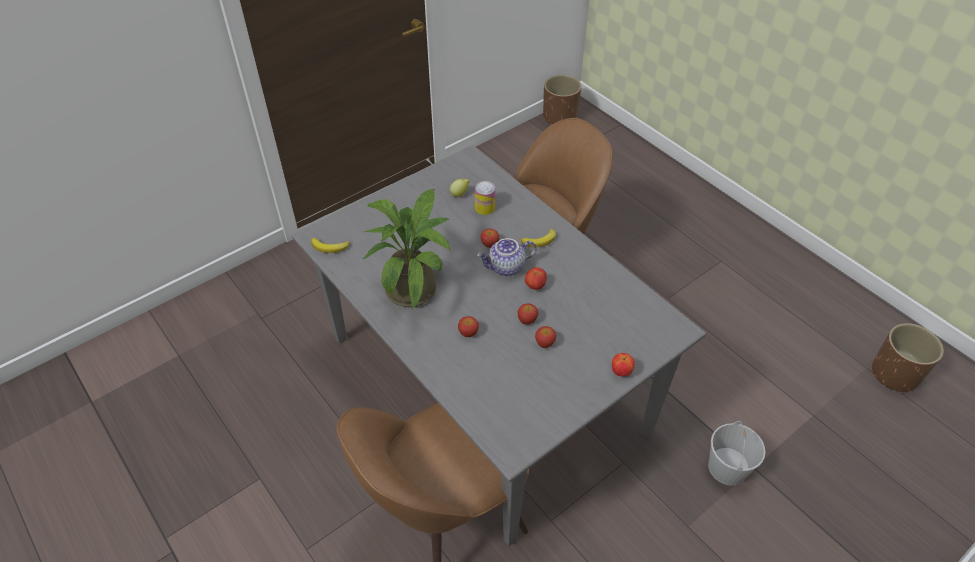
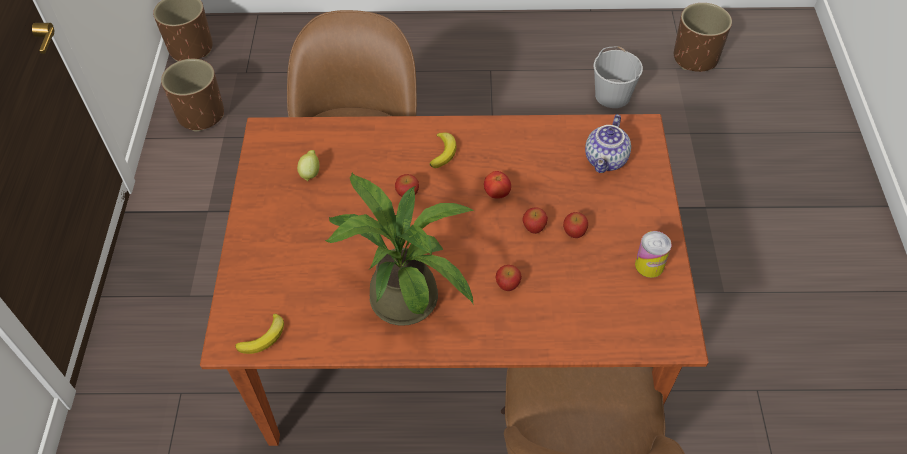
camera: 50 degrees left, 5 degrees up
grey dining table [292,145,706,546] -> brown dining table [200,114,709,446]
can [475,181,495,215] -> can moved to [635,231,672,278]
teapot [477,238,536,276] -> teapot moved to [585,114,631,173]
apple [612,353,635,376] -> none
white bucket [708,421,766,485] -> white bucket moved to [593,46,643,108]
none -> brown planter [161,59,224,132]

